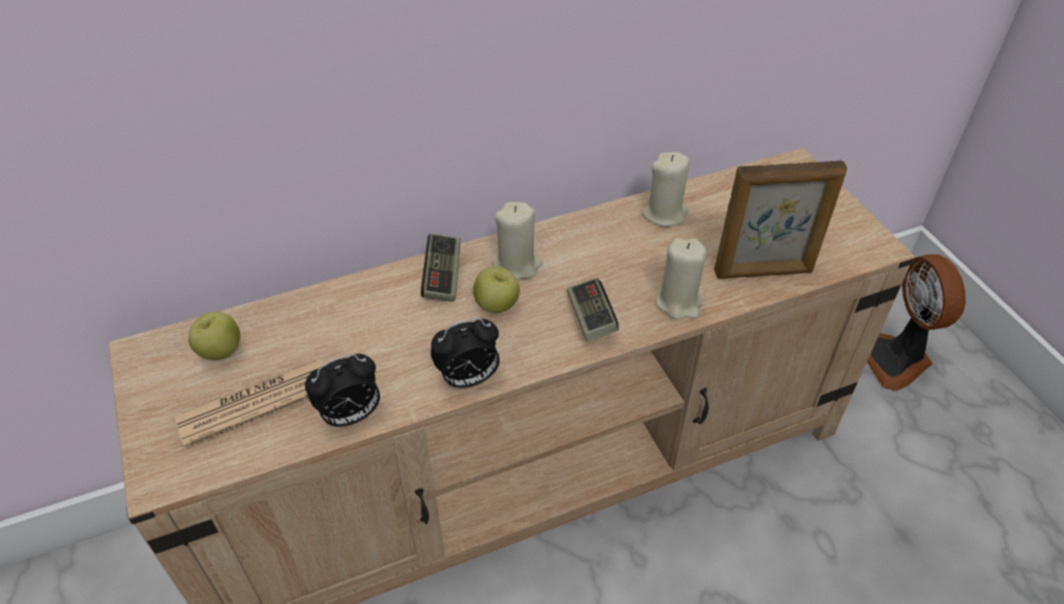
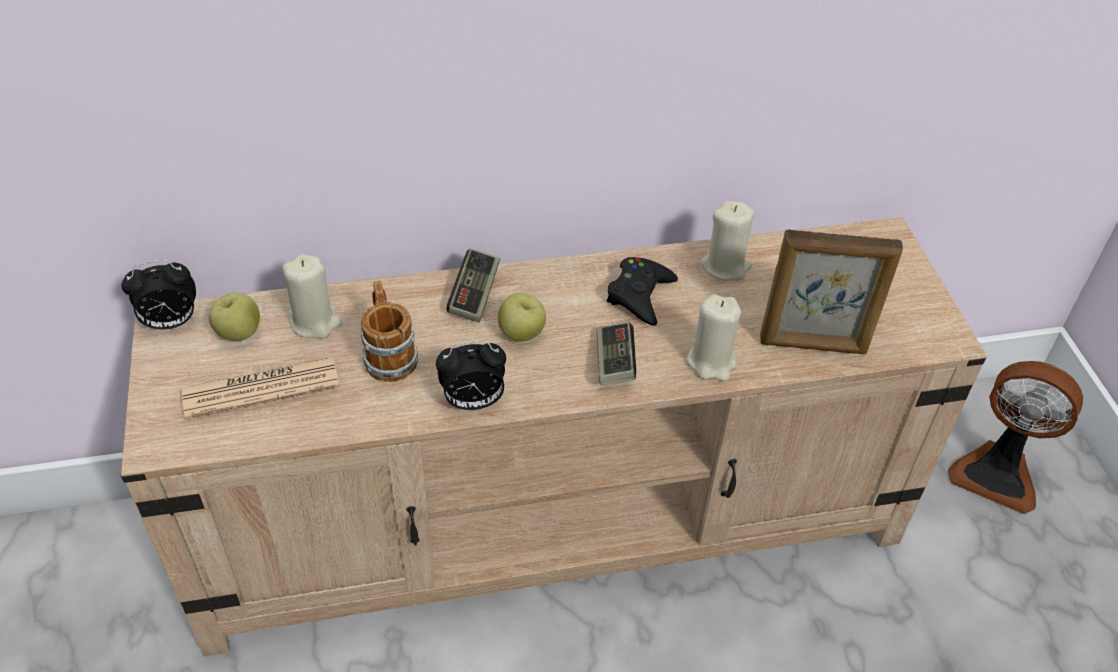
camera: 10 degrees right, 0 degrees up
alarm clock [305,354,380,427] -> alarm clock moved to [121,260,196,329]
beige candle [492,202,543,279] -> beige candle moved to [282,254,342,339]
fan [867,254,966,391] -> fan turned 60 degrees counterclockwise [948,361,1083,514]
none -> mug [361,281,418,382]
none -> black game controller [607,257,678,326]

